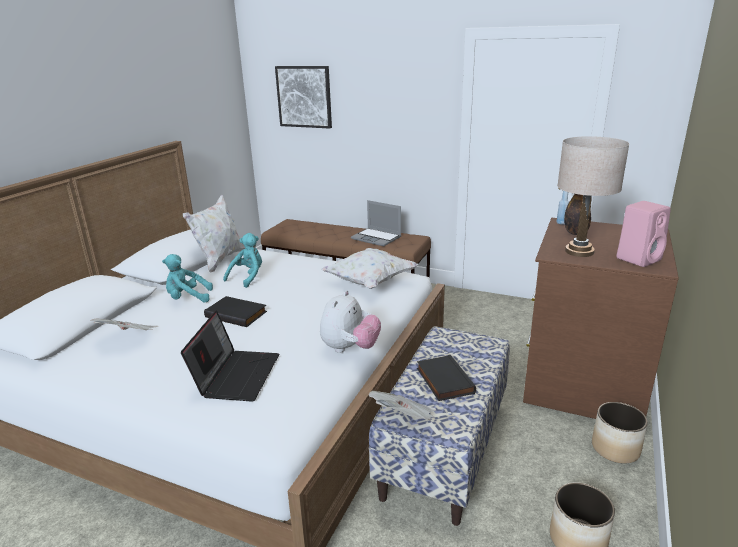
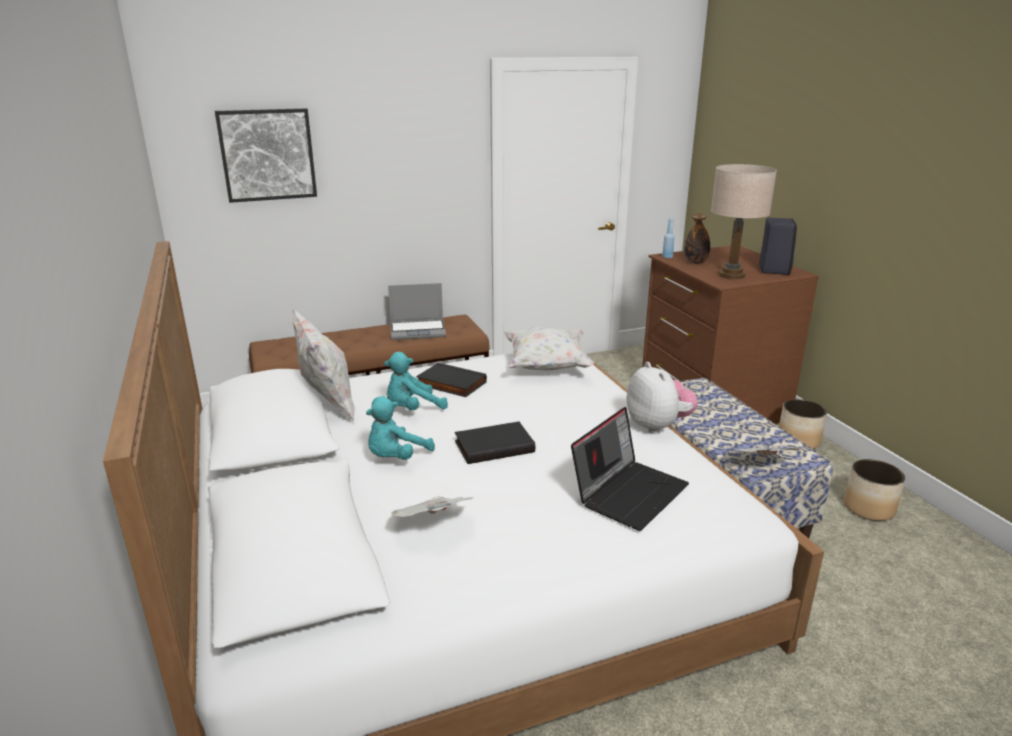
camera: 45 degrees left, 0 degrees up
laptop [181,310,279,402] -> laptop turned 75 degrees clockwise [571,407,689,531]
turquoise plush toy [223,233,262,288] -> turquoise plush toy turned 105 degrees counterclockwise [384,352,448,410]
black book [417,355,476,401] -> black book moved to [416,362,487,397]
pink speaker [616,201,671,267] -> black speaker [759,218,797,275]

